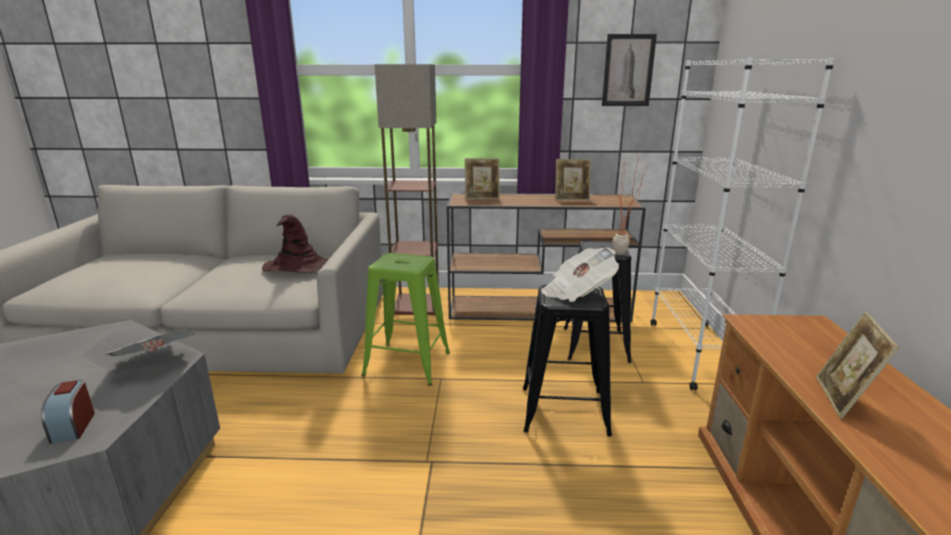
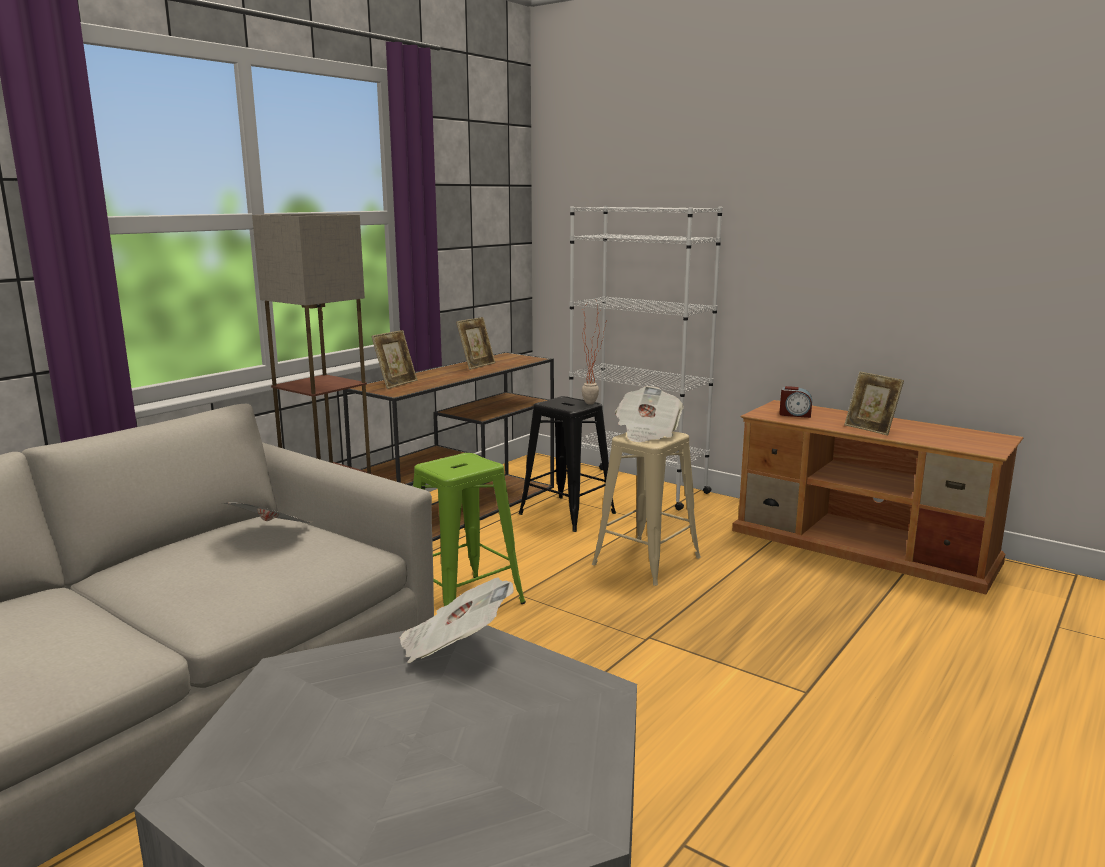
camera: 55 degrees left, 5 degrees down
alarm clock [41,380,95,444] -> alarm clock moved to [779,386,812,418]
brown hat [262,215,328,273] -> newspaper [221,502,310,523]
black stool [523,284,612,436] -> beige stool [592,431,701,586]
picture [602,34,657,106] -> none

